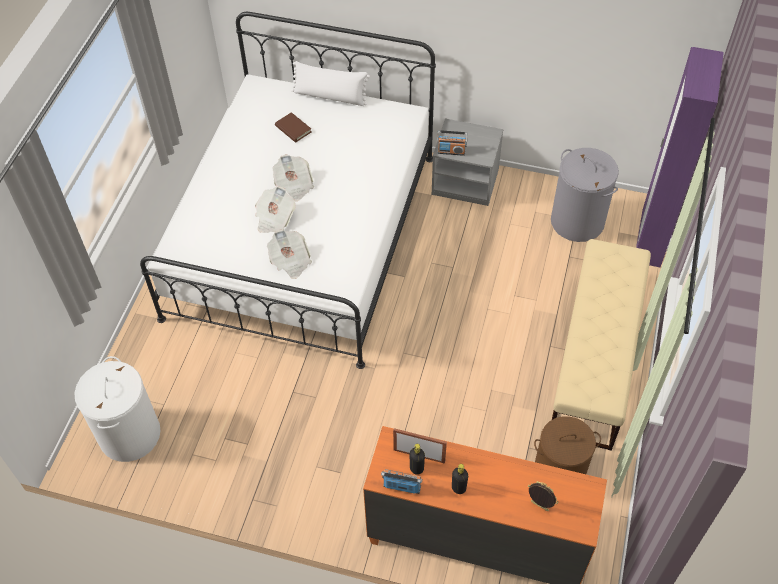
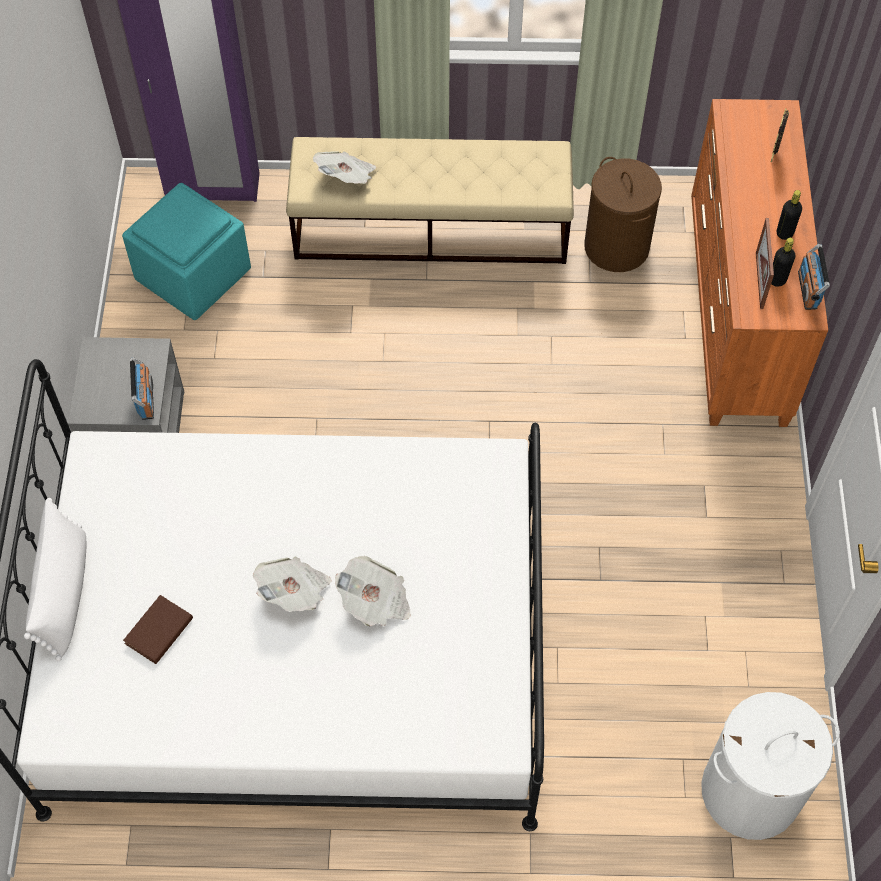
camera: 105 degrees left, 5 degrees up
newspaper [267,229,312,279] -> newspaper moved to [313,151,376,184]
grey laundry basket [551,148,619,242] -> turquoise ottoman [122,183,251,320]

